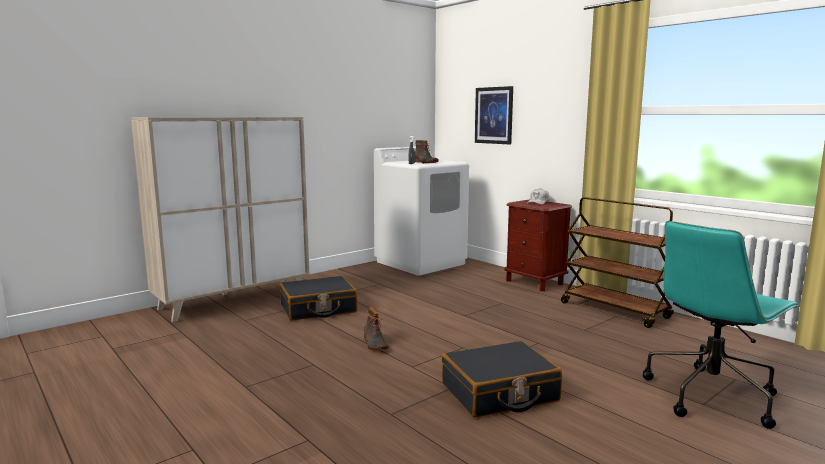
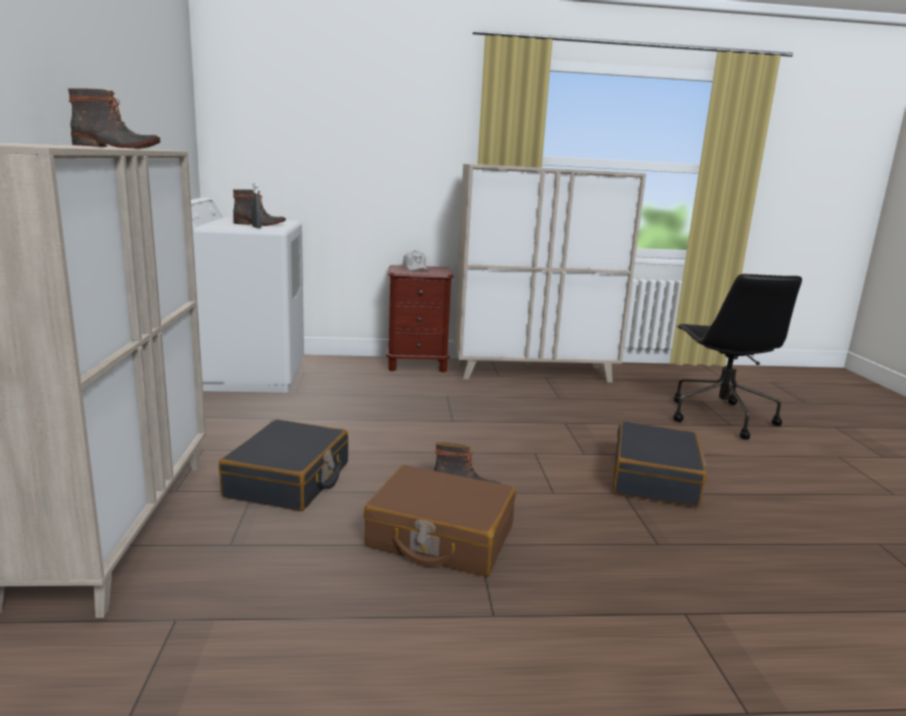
camera: 55 degrees left, 5 degrees up
picture [475,86,513,144] -> none
brown cart [561,197,674,328] -> beige cabinet [454,164,646,383]
turquoise office chair [643,221,800,429] -> black office chair [673,274,802,440]
none -> boot [68,88,160,148]
none -> brown suitcase [364,465,516,576]

